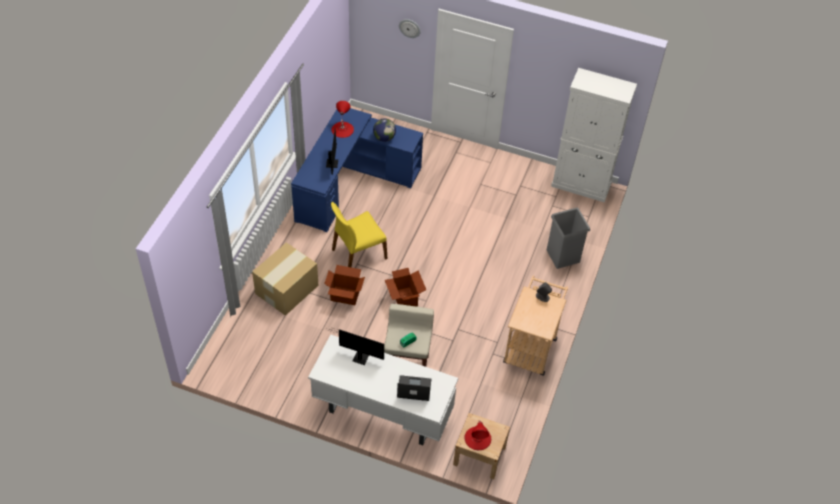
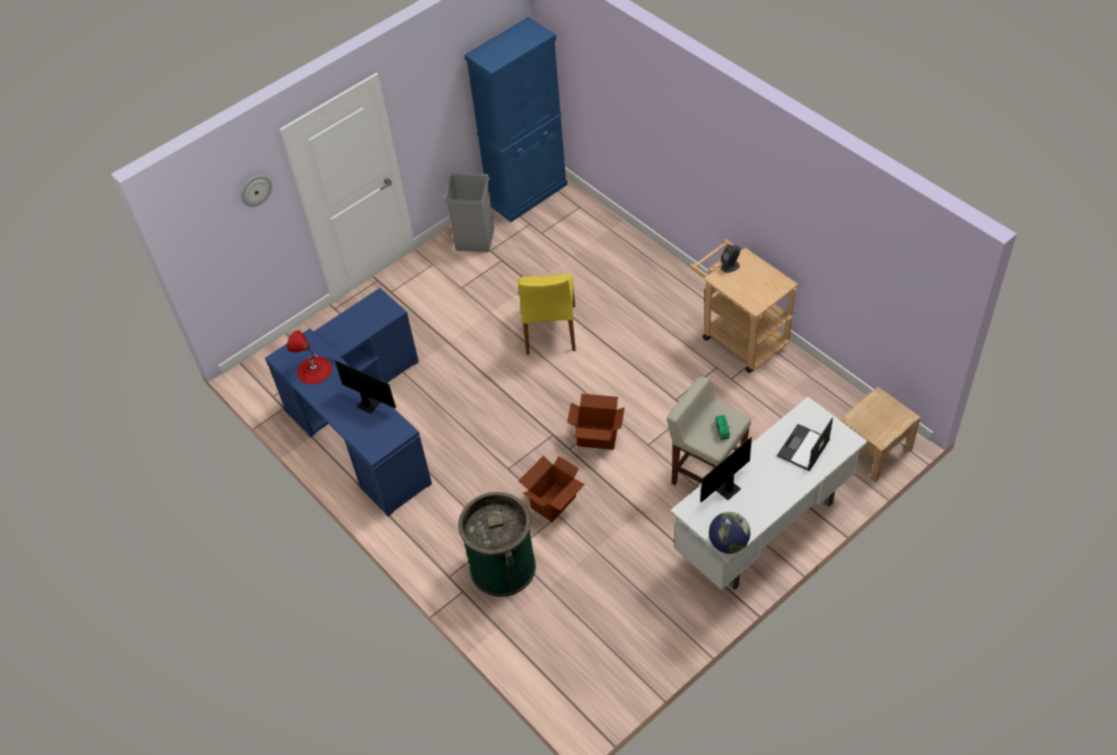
camera: 55 degrees left, 0 degrees up
cardboard box [252,242,319,316] -> green trash can [458,492,536,597]
yellow chair [331,202,388,267] -> yellow chair moved to [518,273,576,355]
globe [373,118,396,142] -> globe moved to [709,512,750,554]
red table lamp [464,420,491,450] -> none
grey trash can [547,207,590,269] -> grey trash can moved to [444,173,494,252]
white cabinet [551,68,637,203] -> blue cabinet [464,17,568,222]

